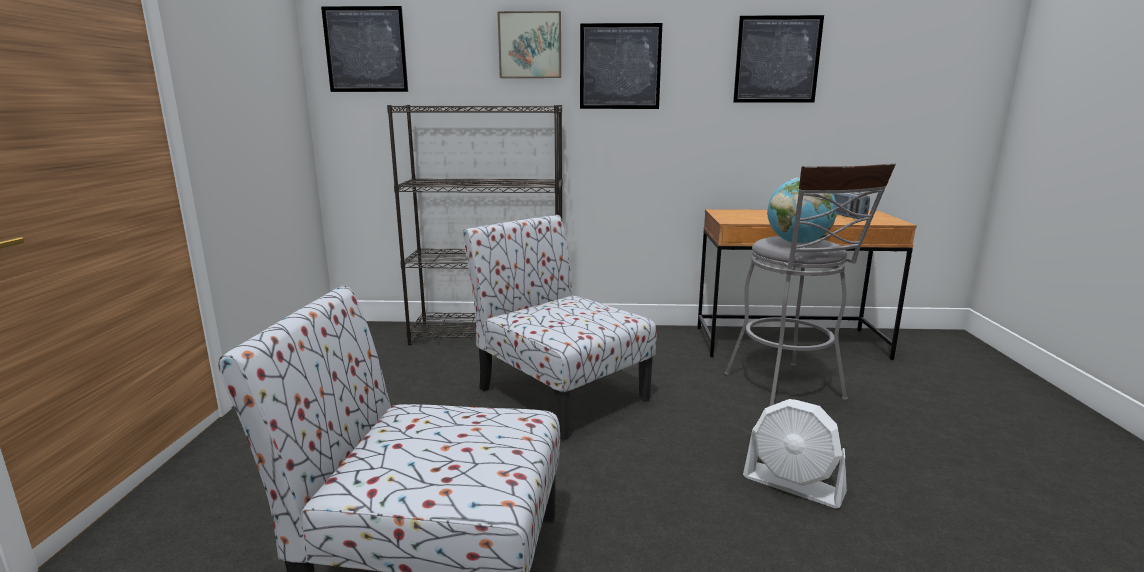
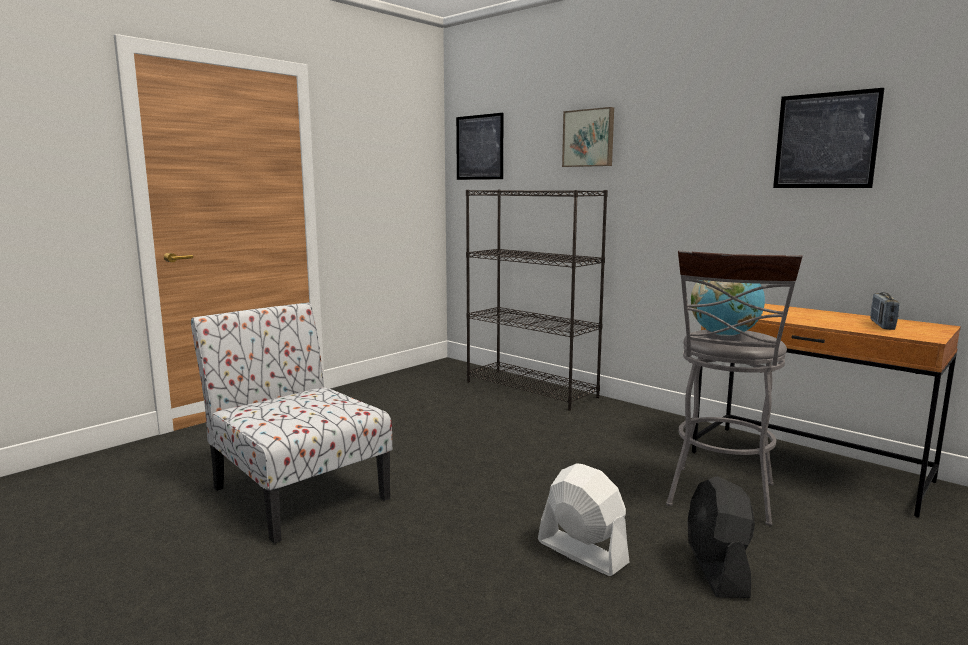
camera: 40 degrees right, 5 degrees down
chair [463,215,657,441] -> none
picture [580,23,662,109] -> none
white fan [743,399,847,508] -> white fan turned 150 degrees clockwise [538,463,630,576]
none -> black fan [687,476,755,598]

